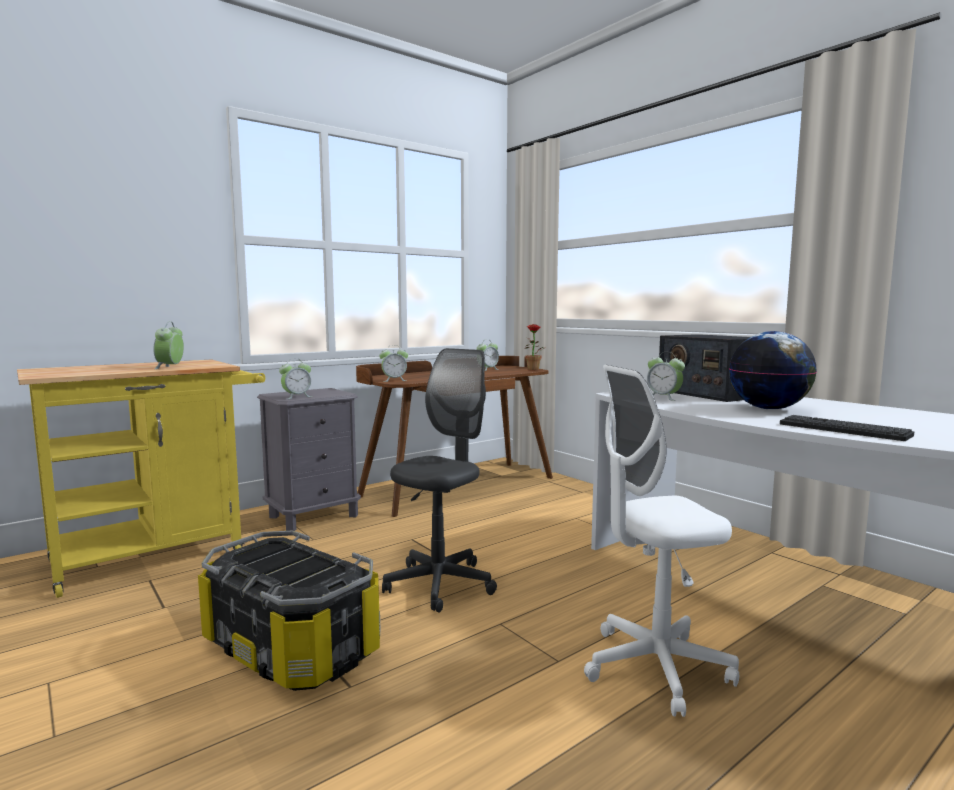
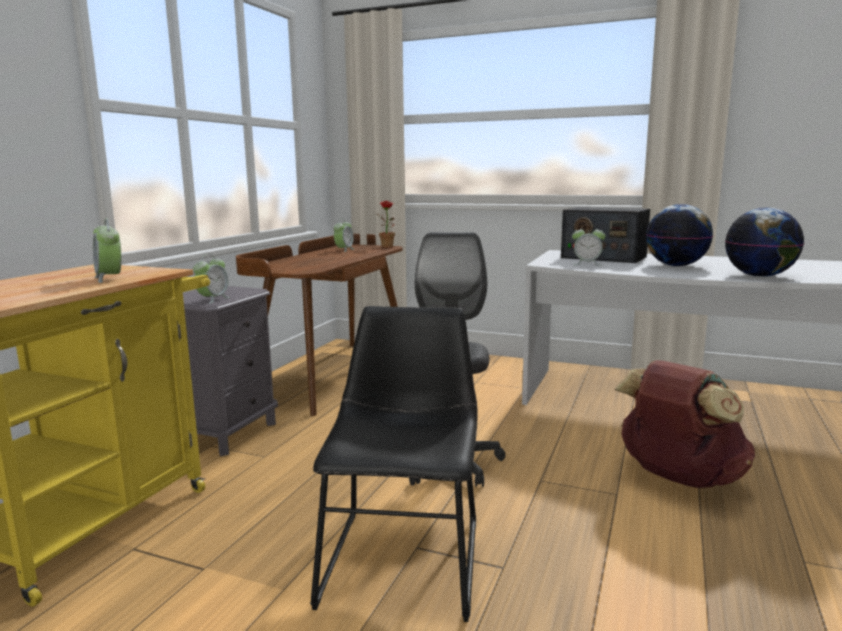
camera: 30 degrees left, 5 degrees up
storage box [198,531,380,691] -> black chair [310,306,477,622]
alarm clock [379,349,408,382] -> none
white office chair [584,365,739,717] -> brown backpack [614,360,755,488]
keyboard [780,415,914,441] -> globe [725,207,804,277]

